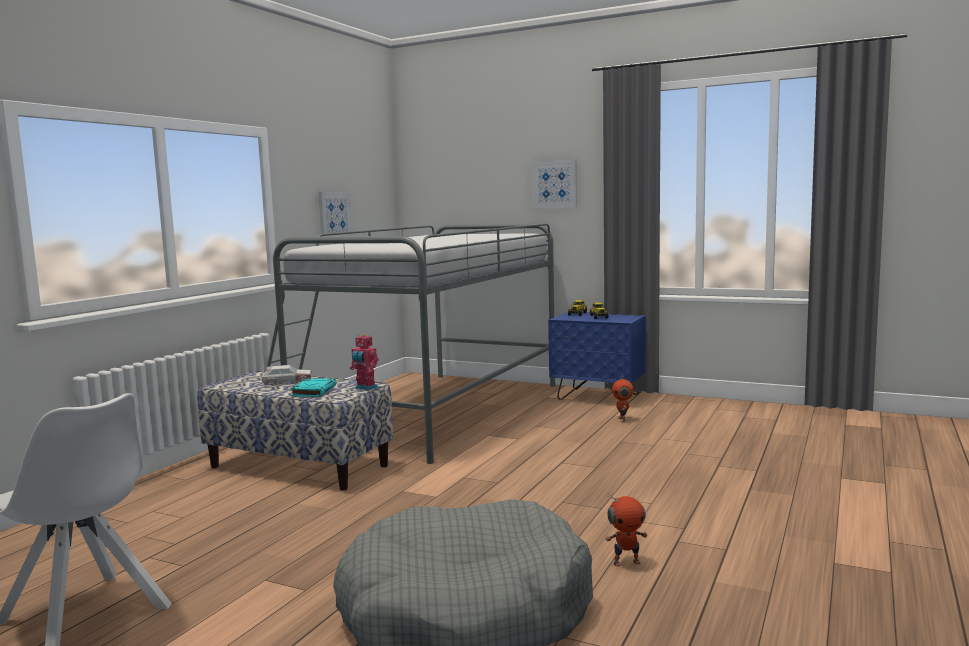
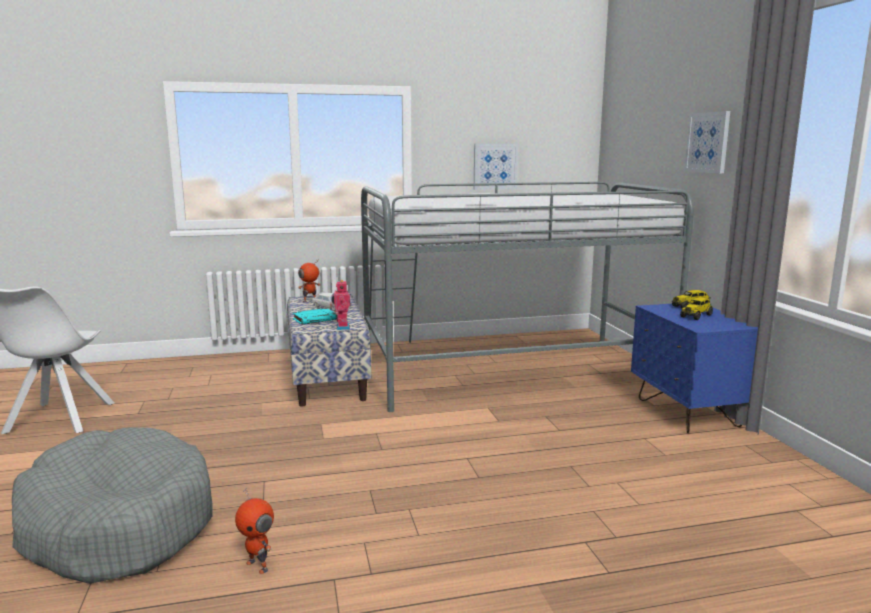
camera: 50 degrees right, 5 degrees up
toy robot [612,374,634,423] -> toy robot moved to [298,259,321,302]

